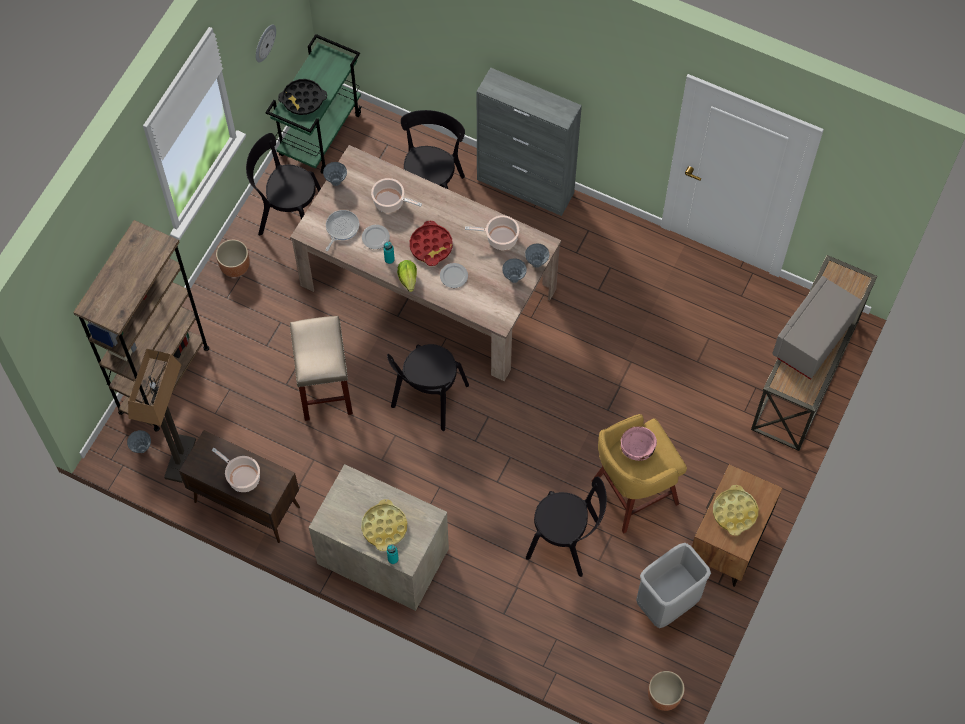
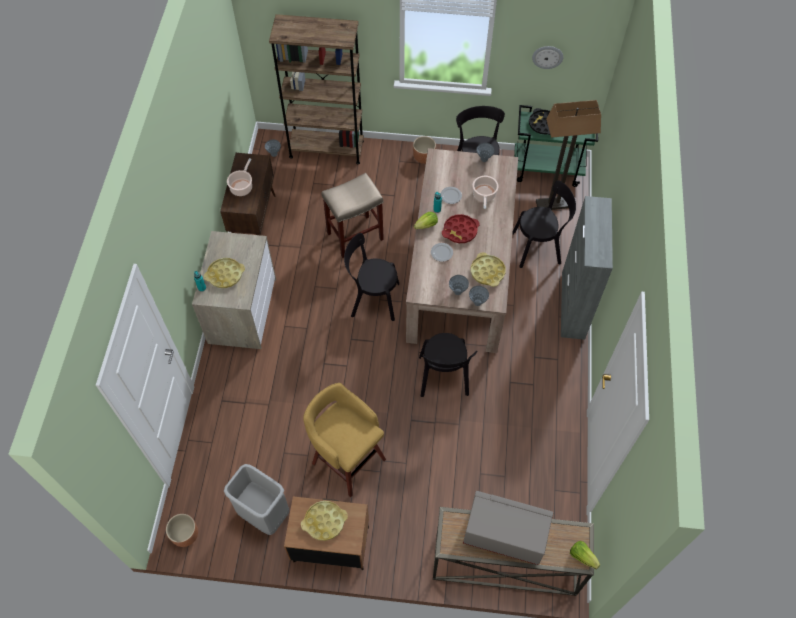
camera: 70 degrees right, 5 degrees down
floor lamp [128,349,196,483] -> floor lamp moved to [536,100,601,210]
frying pan [325,210,359,251] -> none
cooking pot [465,215,519,250] -> yellow tray [471,252,506,287]
black chair [526,476,607,577] -> black chair moved to [419,333,477,397]
pink bowl [621,426,657,461] -> none
none -> lettuce [570,541,600,569]

